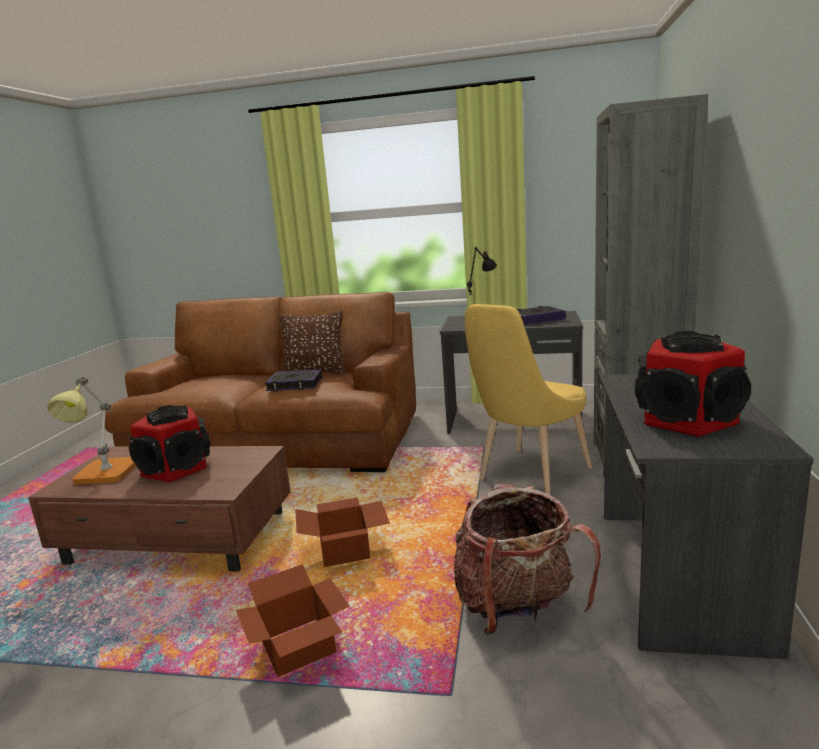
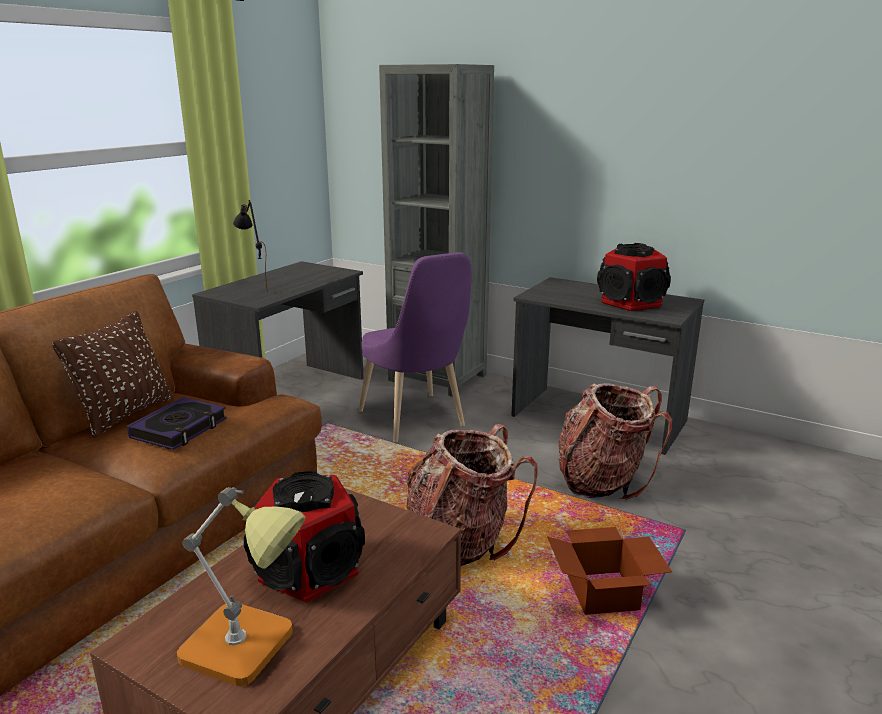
camera: 70 degrees left, 5 degrees up
cardboard box [295,497,390,567] -> backpack [406,424,538,566]
yellow chair [465,304,592,495] -> purple chair [359,252,471,443]
book [517,306,566,325] -> none

